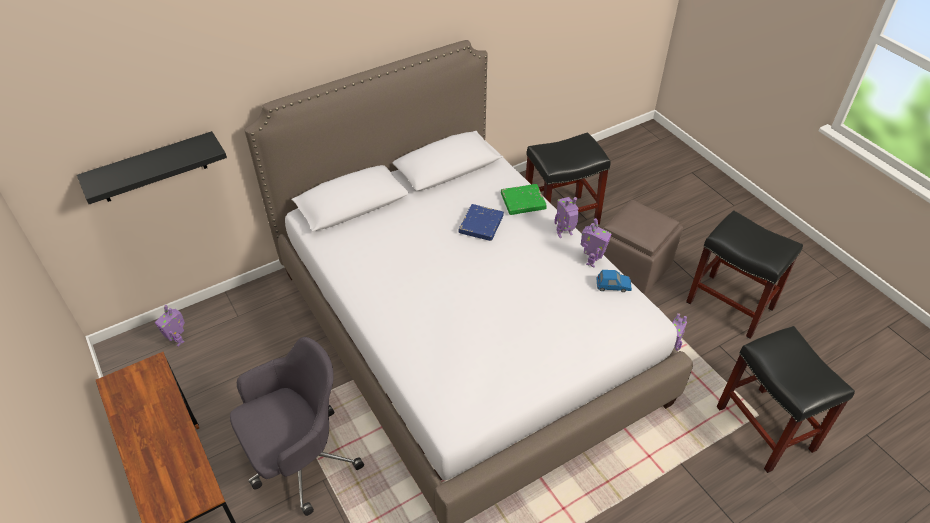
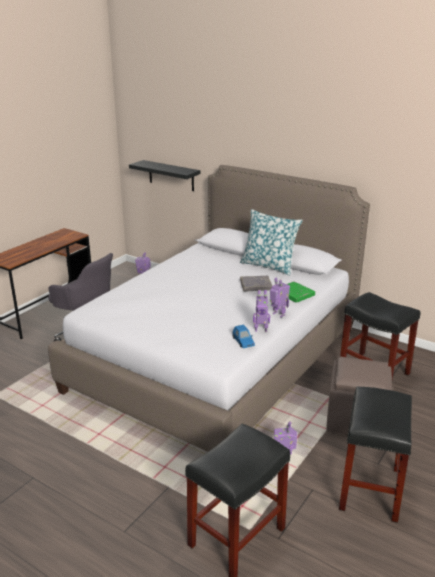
camera: 65 degrees right, 20 degrees down
blue book [459,204,504,241] -> grey book [240,276,272,292]
none -> pillow [240,209,303,276]

